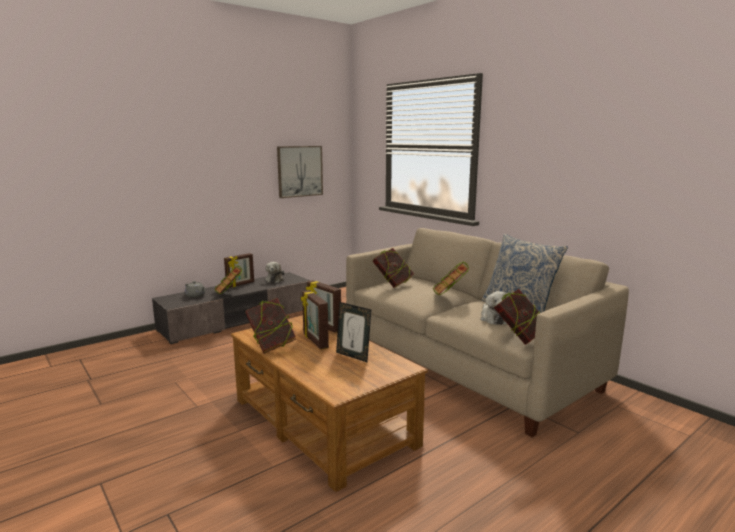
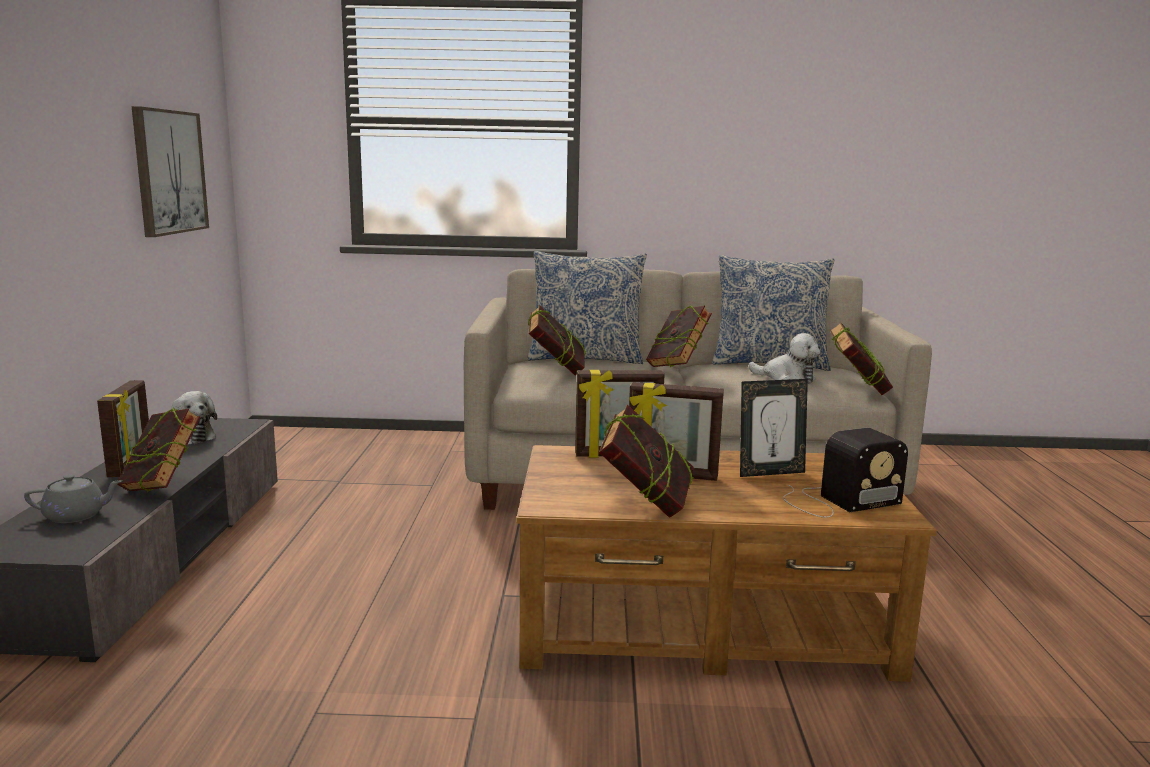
camera: 50 degrees left, 0 degrees up
none -> pillow [527,251,647,364]
none -> radio [783,428,908,518]

